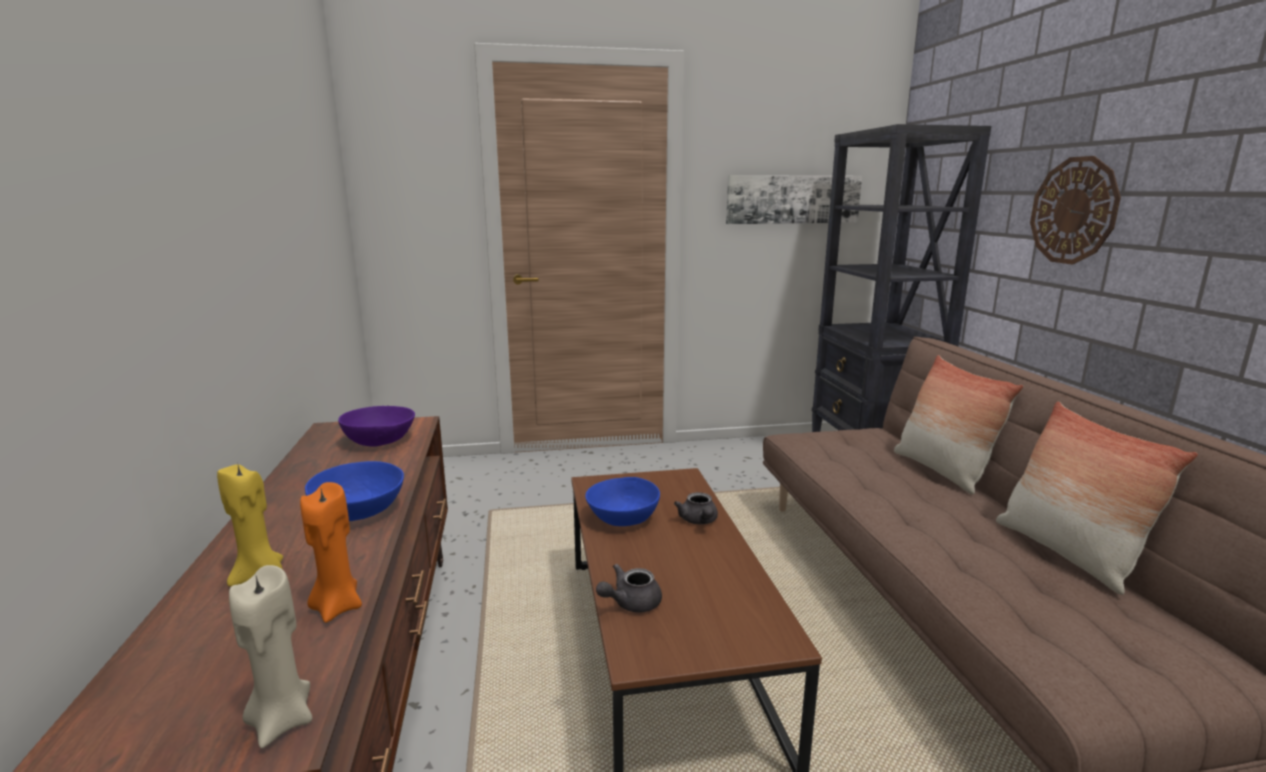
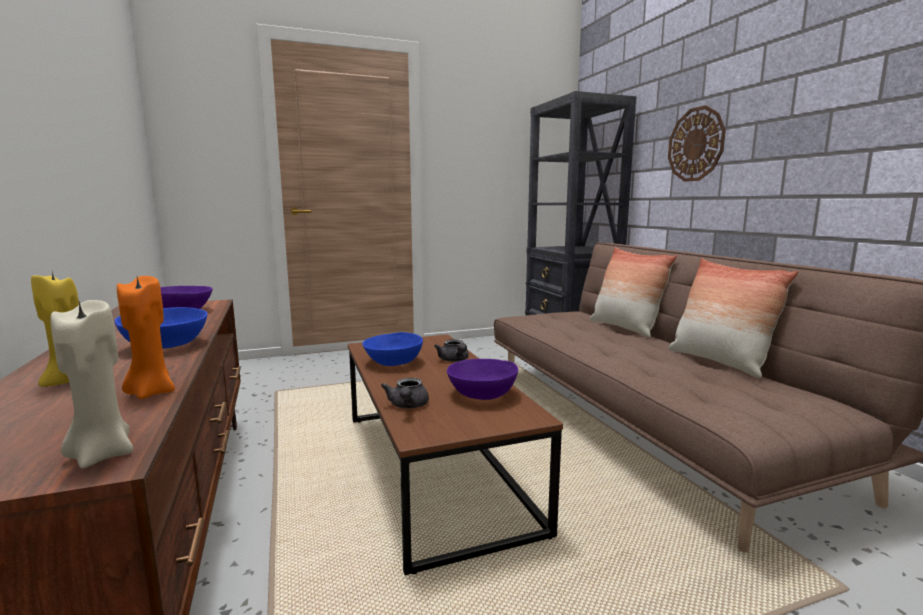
camera: 10 degrees left, 5 degrees down
grey teapot [596,564,662,613] -> grey teapot turned 45 degrees counterclockwise [381,378,429,409]
picture [726,175,862,224] -> none
none -> purple bowl [447,359,518,400]

